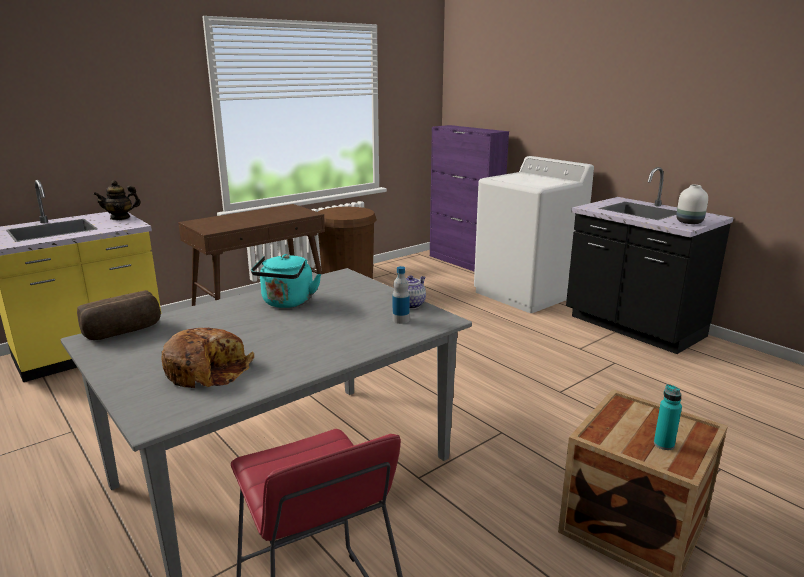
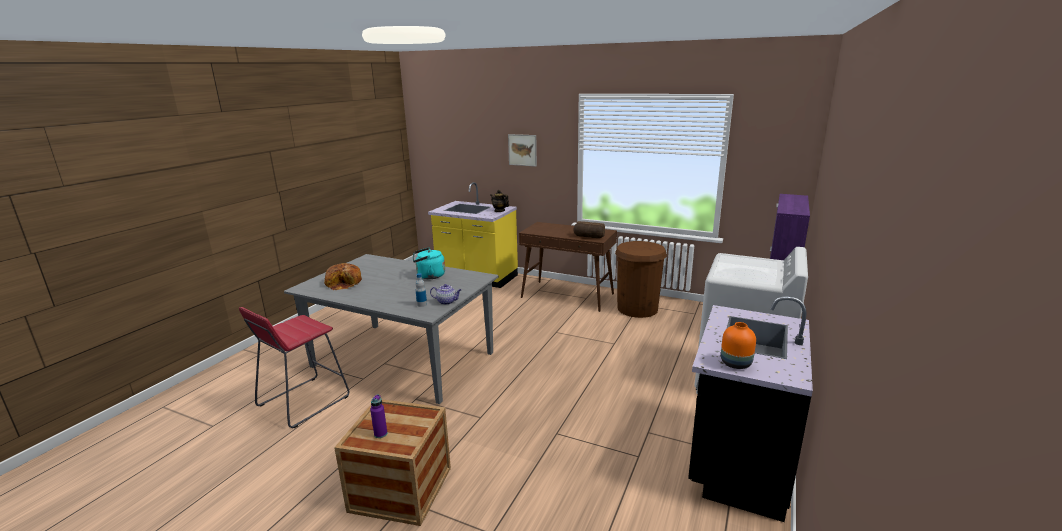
camera: 65 degrees right, 0 degrees up
bread [77,290,161,340] -> bread moved to [574,221,605,238]
turquoise bottle [654,384,682,450] -> purple bottle [370,395,387,438]
white vase [676,185,708,224] -> orange vase [721,322,756,369]
none -> picture [508,134,537,167]

